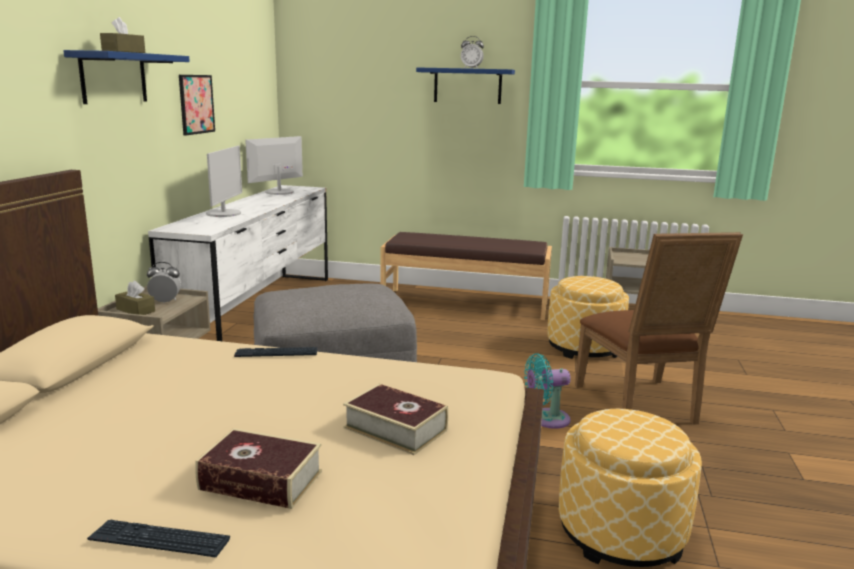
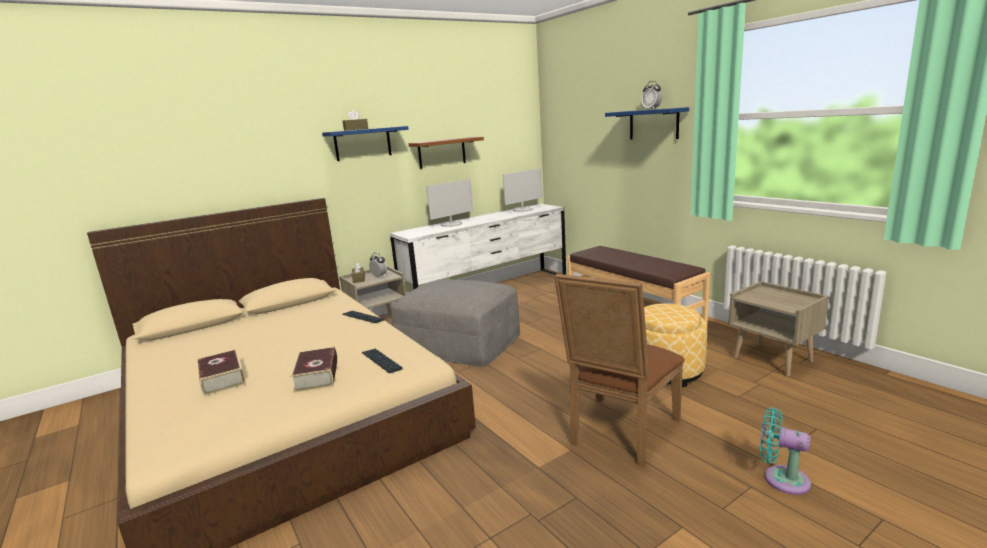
camera: 45 degrees right, 0 degrees up
keyboard [87,520,230,557] -> keyboard moved to [362,349,403,373]
picture [179,75,215,136] -> brown shelf [408,137,484,169]
monitor [245,136,303,195] -> monitor turned 150 degrees clockwise [503,168,542,212]
turquoise fan [524,353,571,429] -> turquoise fan moved to [760,408,811,495]
ottoman [559,409,702,567] -> none

